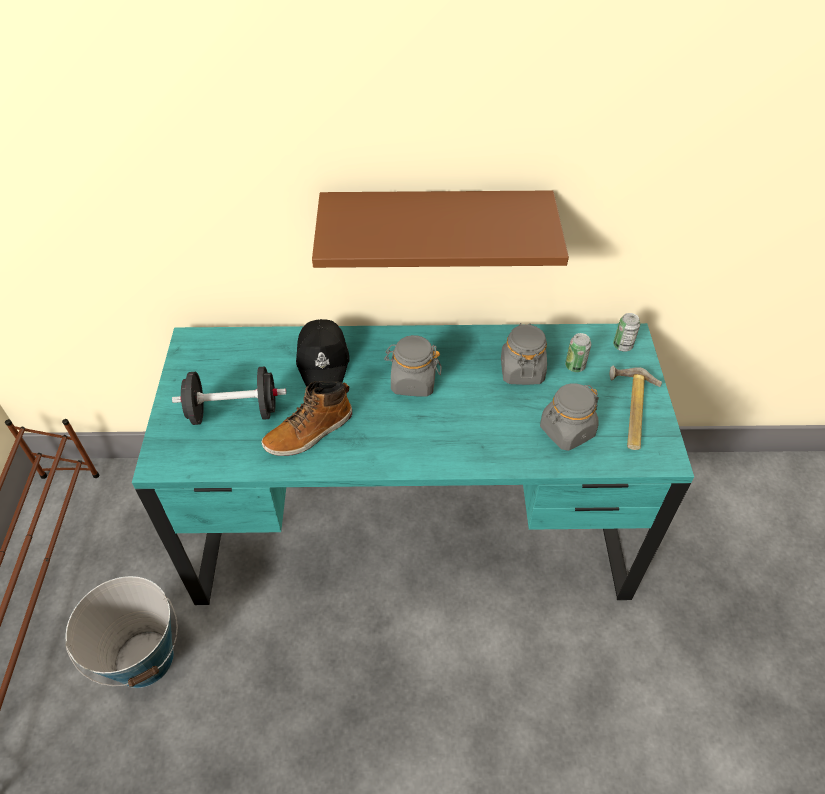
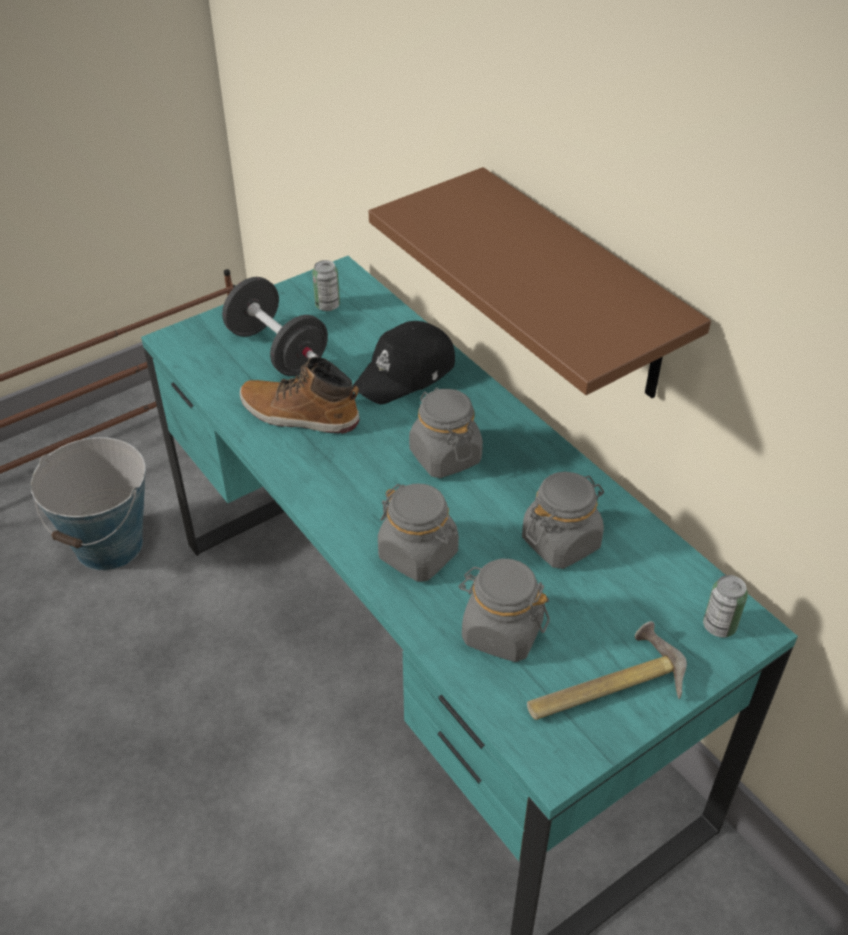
camera: 55 degrees right, 5 degrees down
can [565,333,591,372] -> can moved to [312,260,340,311]
none -> grey jar [378,484,459,582]

